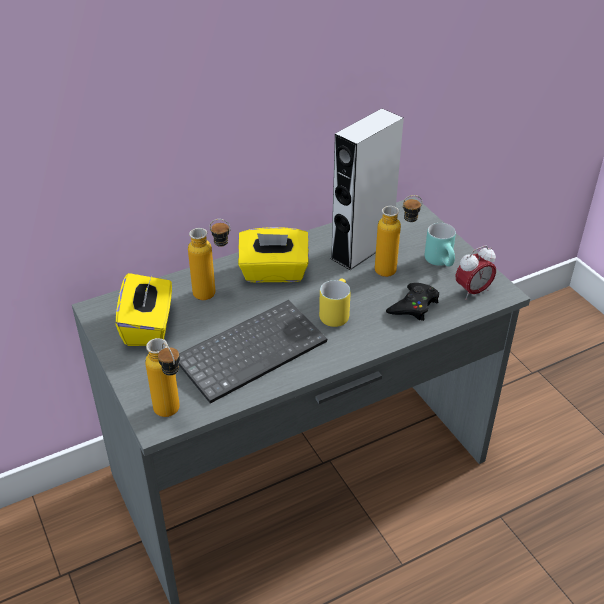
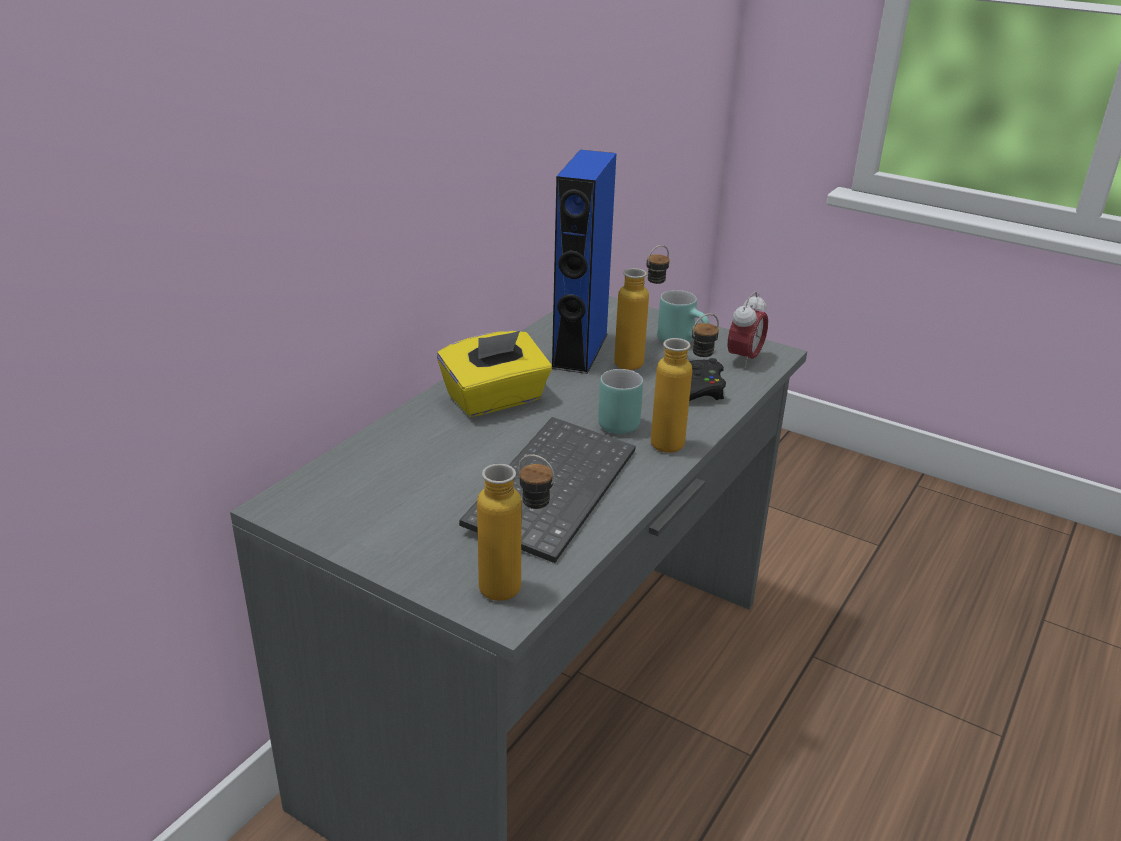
camera: 30 degrees left, 10 degrees down
yellow tissue box [116,273,172,346] -> none
bottle [188,219,230,300] -> bottle moved to [651,313,719,453]
yellow mug [319,278,351,327] -> turquoise mug [598,369,643,434]
grey speaker [330,108,404,270] -> blue speaker [552,150,617,374]

